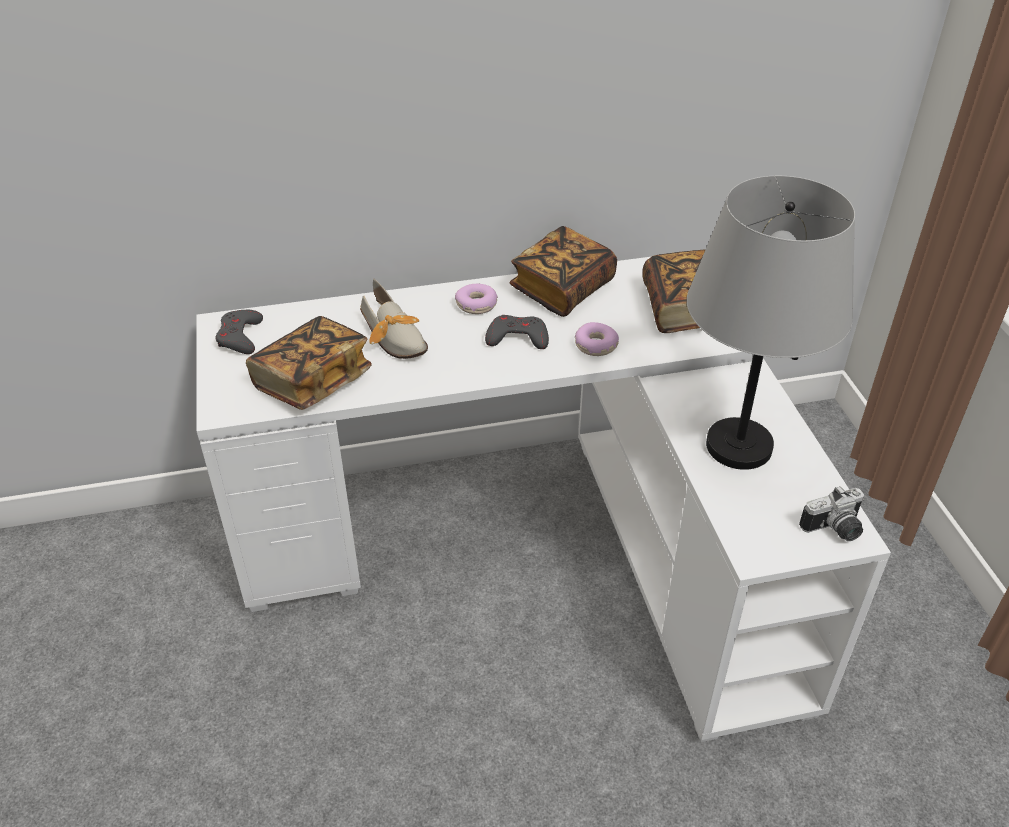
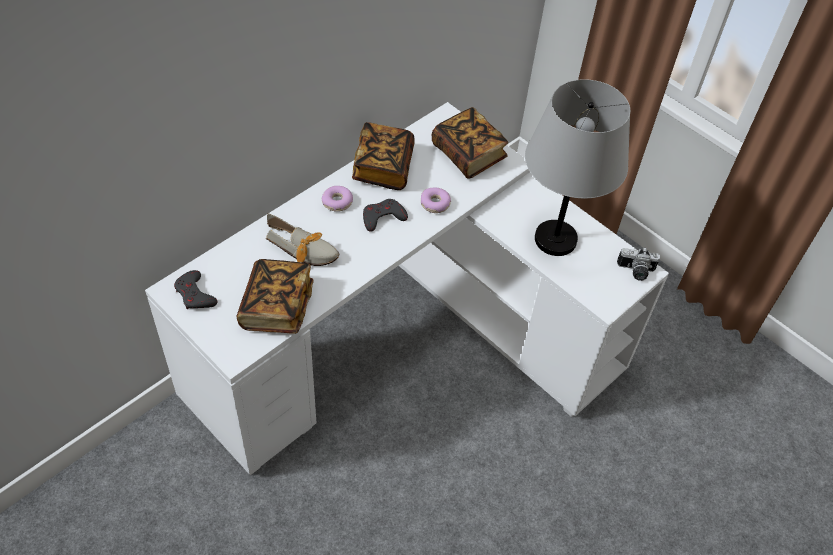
camera: 35 degrees left, 10 degrees up
camera [799,486,864,541] -> camera turned 60 degrees clockwise [617,247,660,281]

